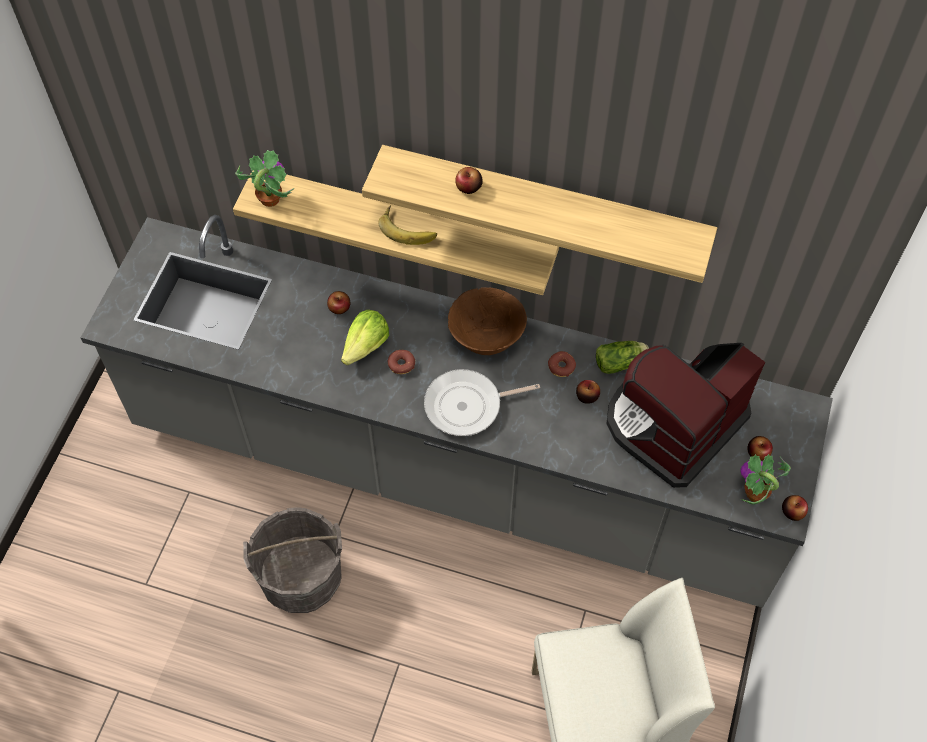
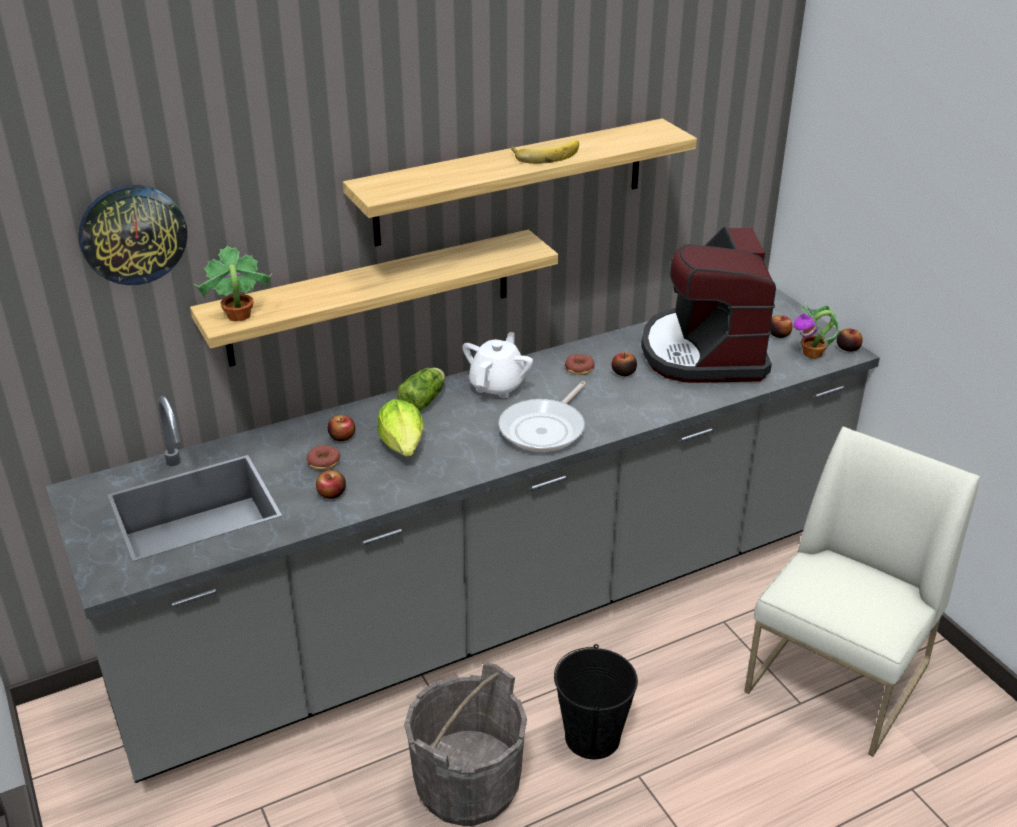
camera: 45 degrees left, 25 degrees down
banana [378,205,437,245] -> banana moved to [511,140,579,164]
donut [387,350,415,374] -> donut moved to [307,445,340,470]
brown bowl [448,287,527,355] -> white teapot [462,332,533,398]
apple [455,167,483,194] -> apple moved to [316,470,346,499]
lettuce [596,341,649,374] -> lettuce moved to [397,368,445,411]
none -> wall clock [79,185,187,285]
none -> black bucket [554,644,638,759]

